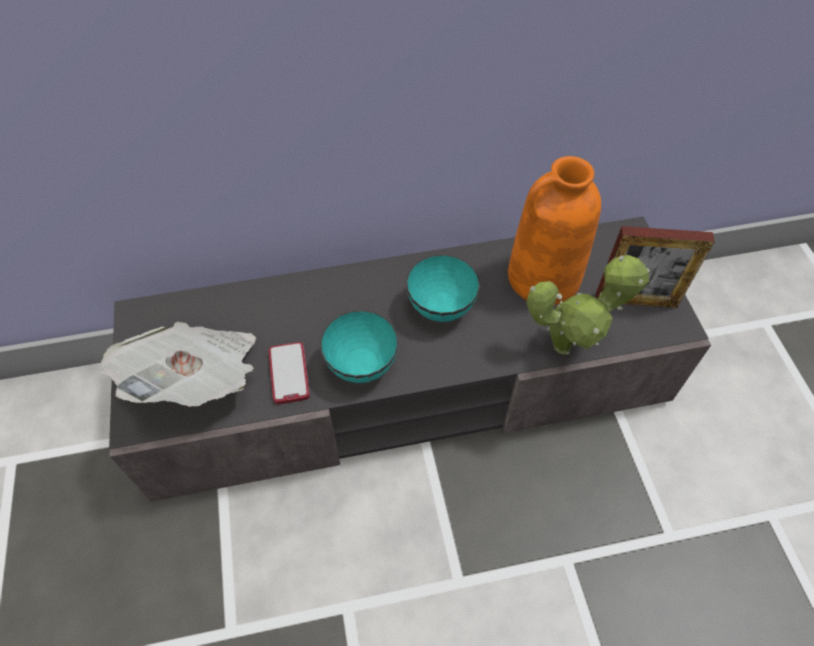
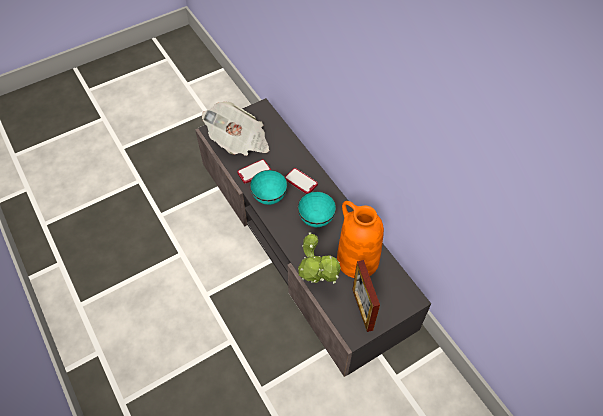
camera: 70 degrees right, 0 degrees up
none -> phone [285,168,318,194]

